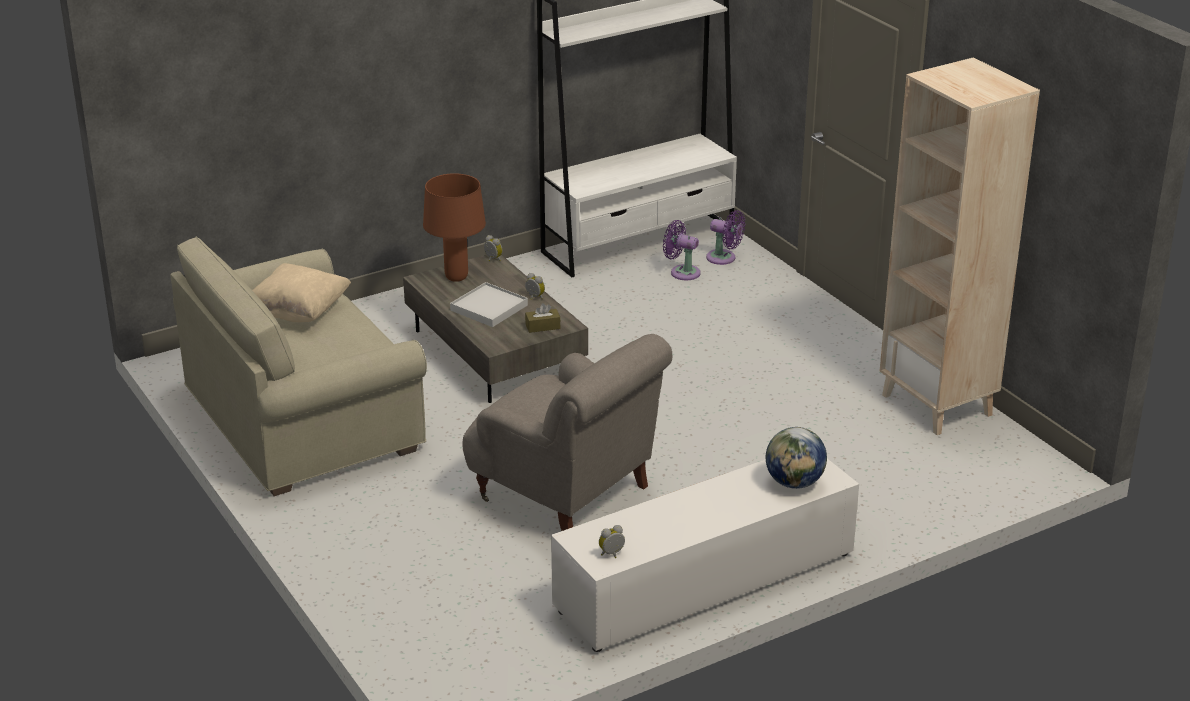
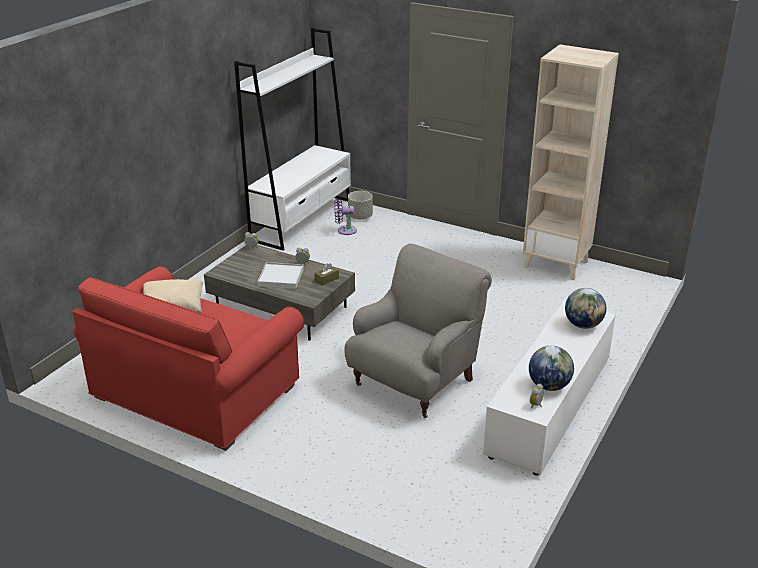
camera: 30 degrees left, 0 degrees up
beige sofa [170,237,427,496] -> red sofa [73,266,304,451]
brown table lamp [423,173,486,282] -> none
grey armchair [462,334,672,531] -> grey armchair turned 60 degrees counterclockwise [344,244,492,418]
purple fan [706,210,745,265] -> grey planter [348,191,373,220]
none -> globe [529,346,574,391]

